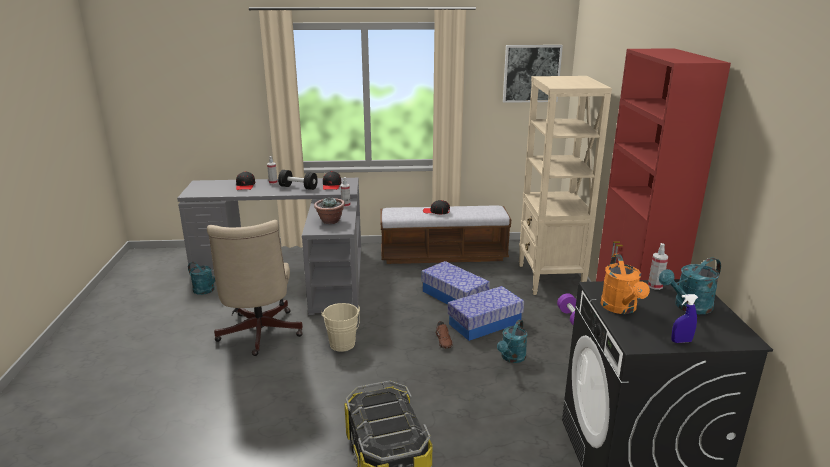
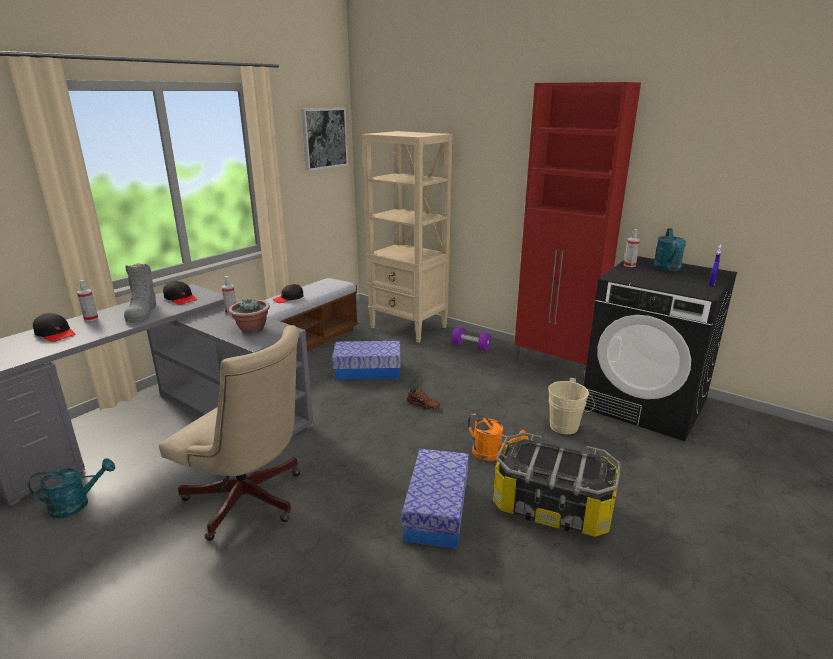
camera: 50 degrees left, 0 degrees up
black dumbbell [278,170,318,190] -> grey boot [124,264,156,323]
beige bucket [321,303,360,352] -> beige bucket moved to [548,378,595,434]
storage box [448,286,524,341] -> storage box moved to [402,449,469,549]
turquoise watering can [497,320,527,363] -> none
orange watering can [601,254,650,314] -> orange watering can moved to [468,413,528,461]

